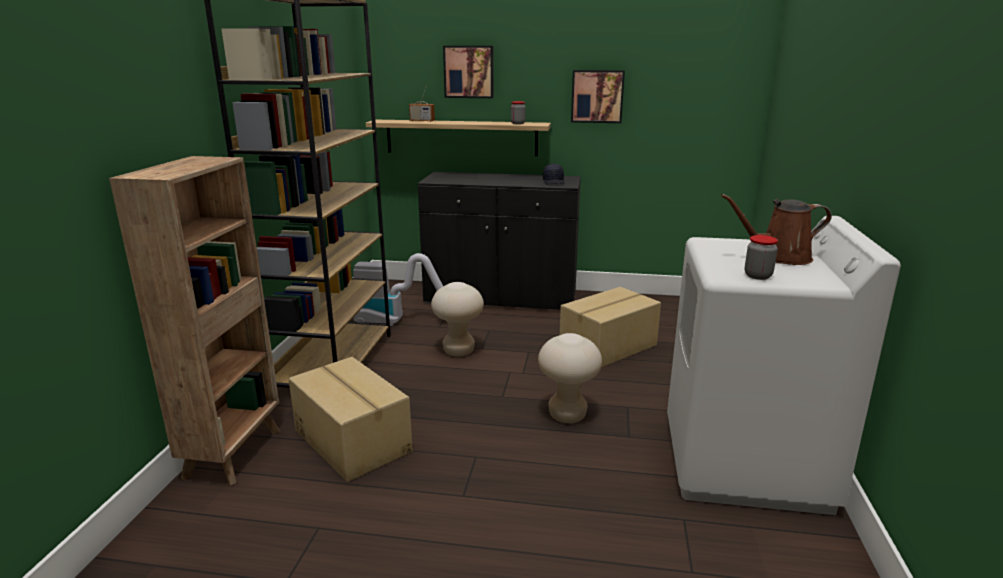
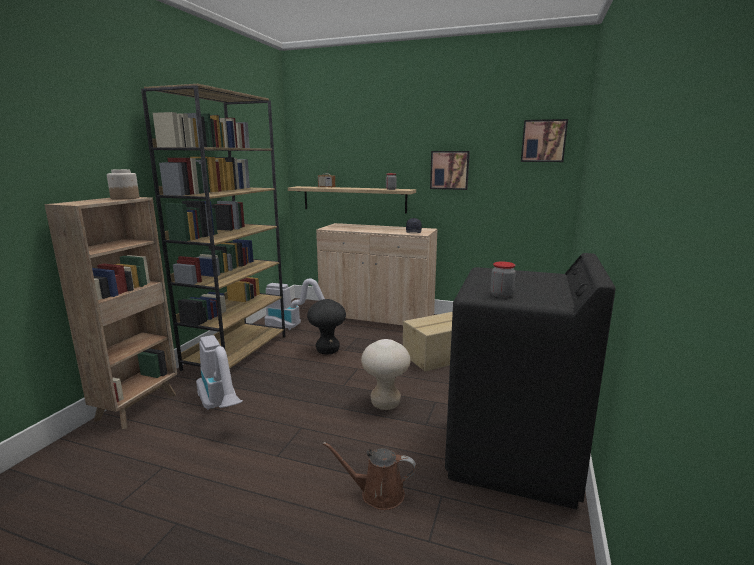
camera: 10 degrees right, 5 degrees down
cardboard box [289,357,413,482] -> vacuum cleaner [196,335,243,410]
black cabinet [418,172,581,310] -> beige cabinet [316,223,438,325]
beige stool [431,282,484,357] -> black stool [307,299,346,354]
picture [443,46,494,98] -> picture moved to [521,119,568,162]
white washing machine [667,216,901,515] -> black washing machine [445,253,616,509]
brown watering can [721,194,832,265] -> brown watering can moved to [323,442,416,510]
none -> jar [107,169,139,200]

